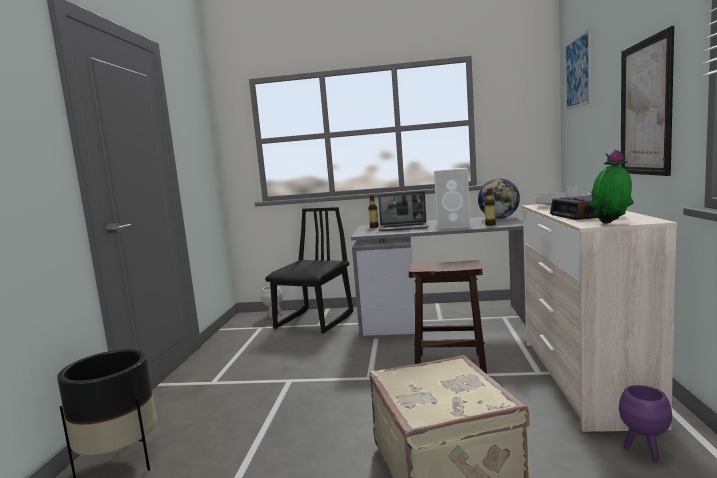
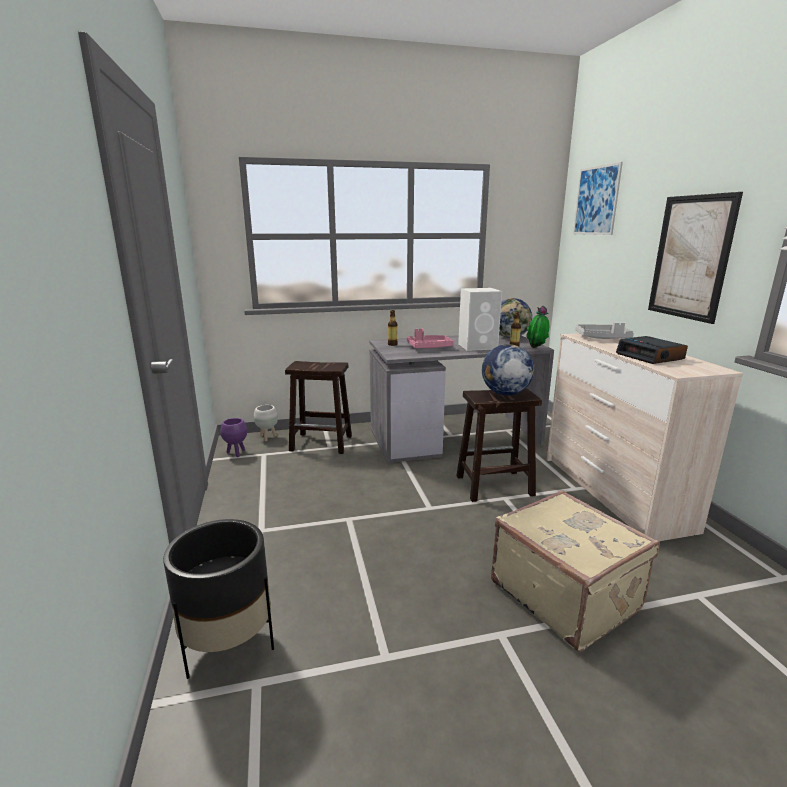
camera: 20 degrees left, 10 degrees up
black chair [265,207,353,334] -> brown stool [285,361,352,454]
laptop [378,191,429,231] -> pink tray [407,329,454,348]
potted plant [590,150,634,224] -> potted plant moved to [526,306,549,348]
purple planter [619,385,672,461] -> purple planter moved to [221,418,247,457]
none -> globe [482,344,534,395]

